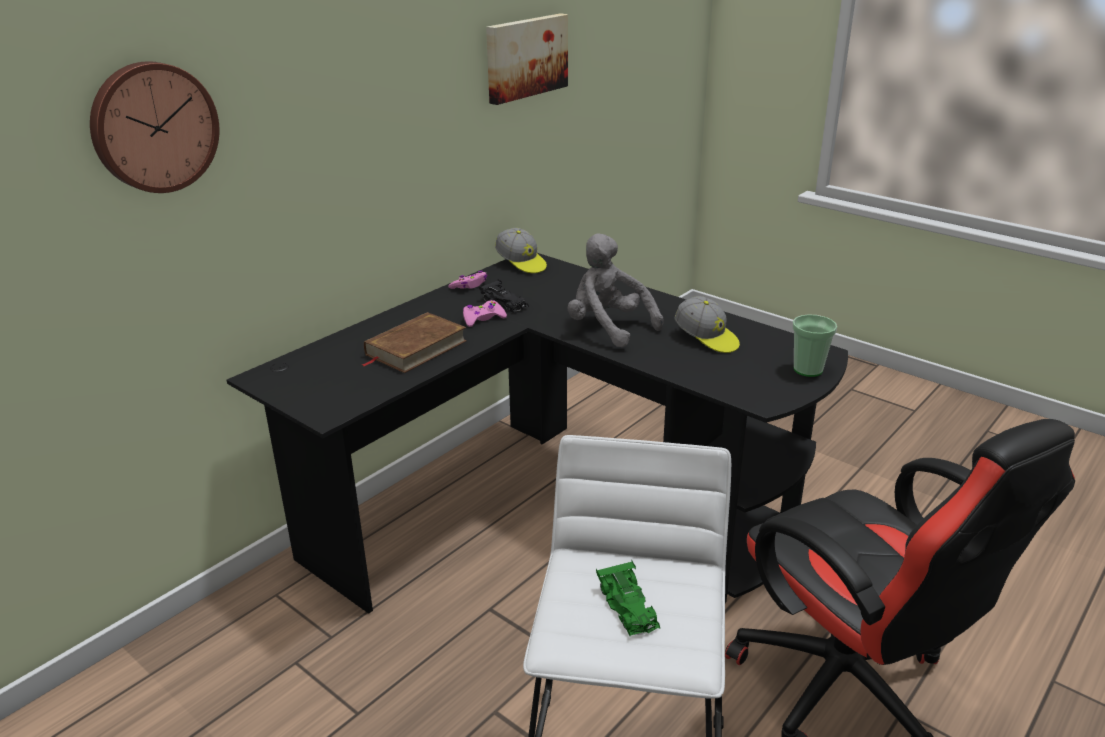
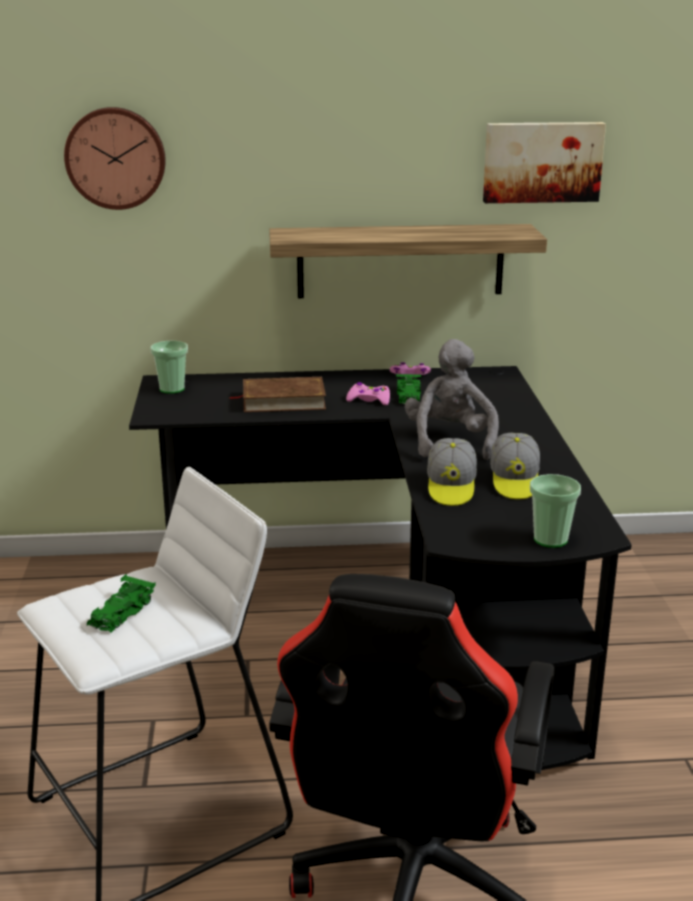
camera: 45 degrees right, 5 degrees down
black toy car [479,279,529,313] -> green toy car [396,374,421,404]
cap [495,228,547,273] -> cap moved to [427,438,477,506]
none -> cup [150,341,188,394]
none -> shelf [269,224,547,298]

